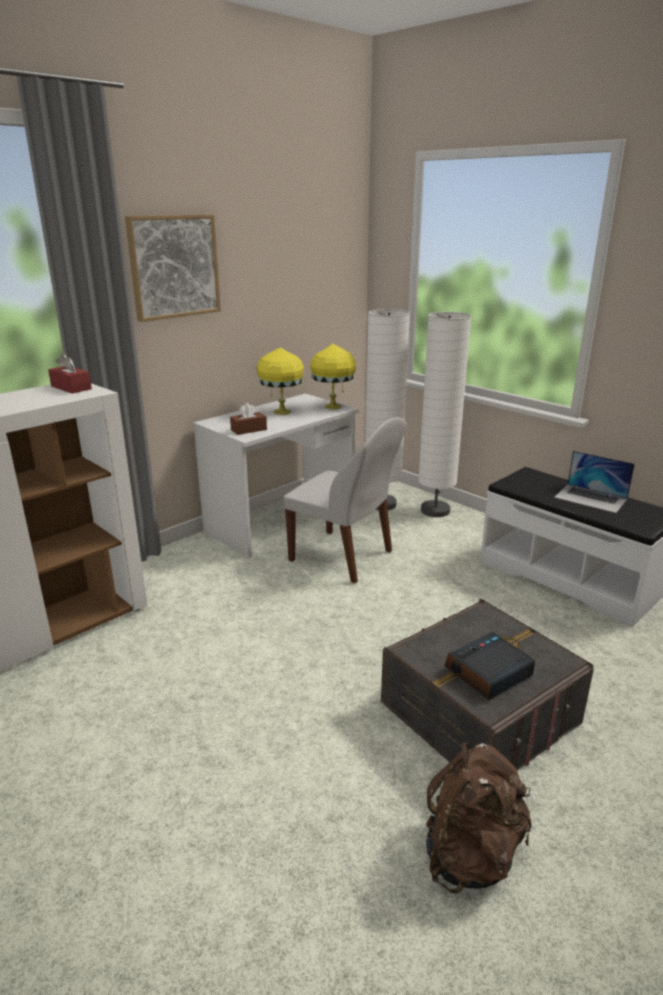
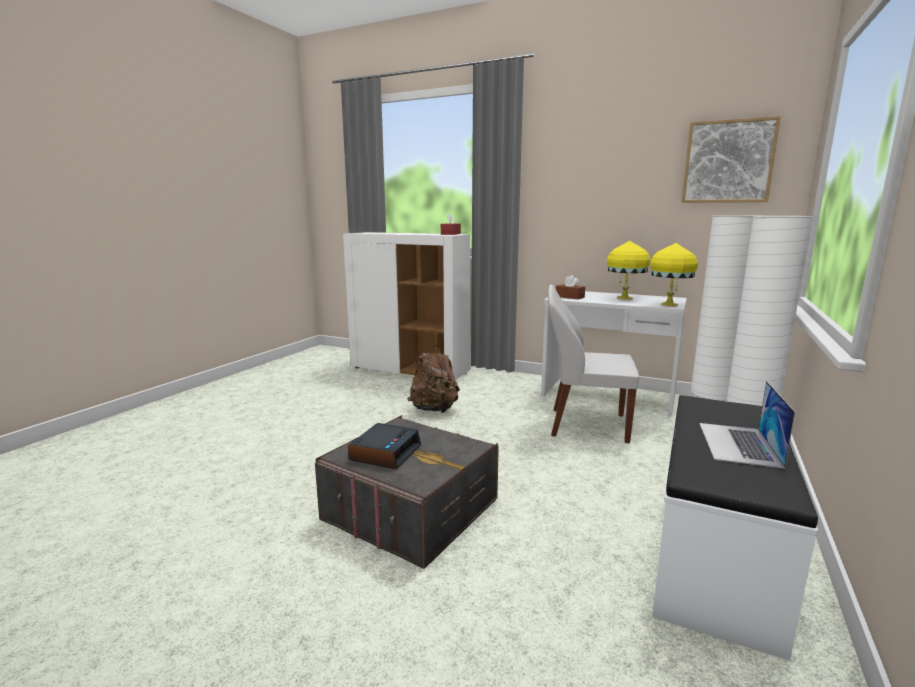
camera: 70 degrees right, 10 degrees down
picture [125,214,221,322] -> picture moved to [681,116,781,203]
white chair [284,417,406,583] -> white chair turned 90 degrees clockwise [548,285,639,443]
brown backpack [426,743,532,893] -> brown backpack moved to [407,345,460,413]
alarm clock [444,632,535,700] -> alarm clock turned 75 degrees clockwise [348,423,421,469]

